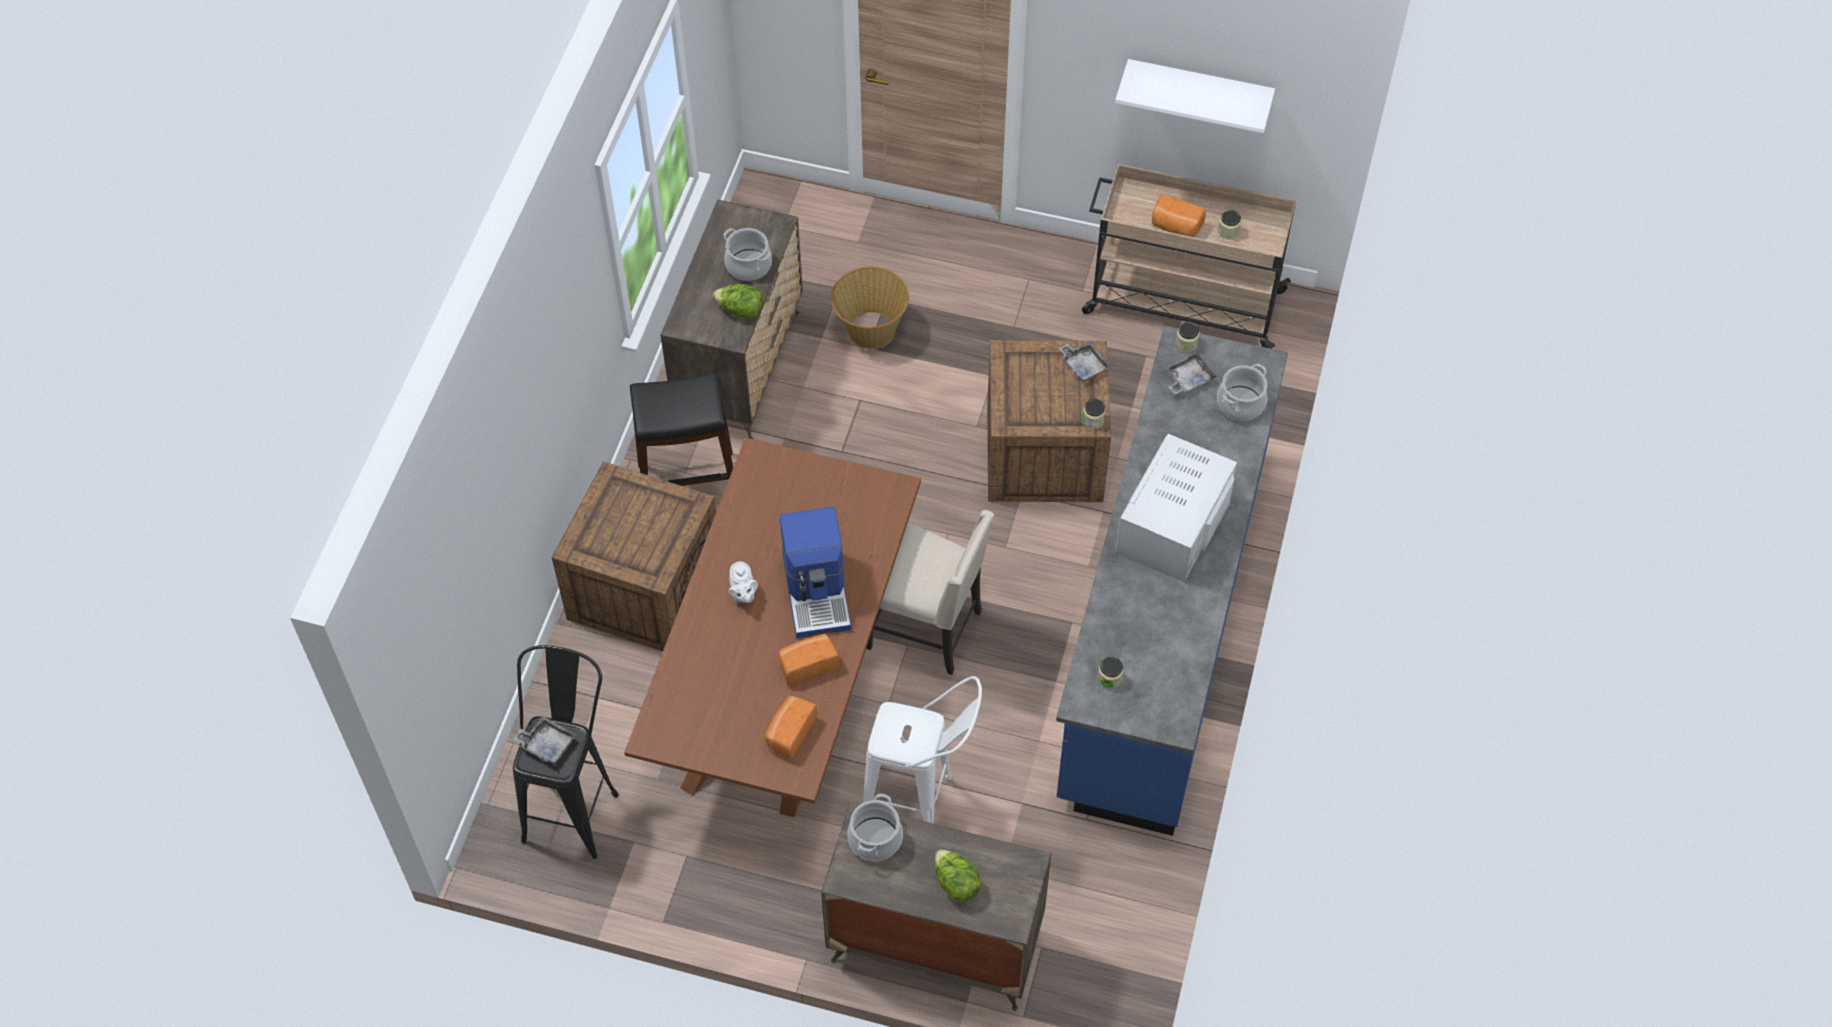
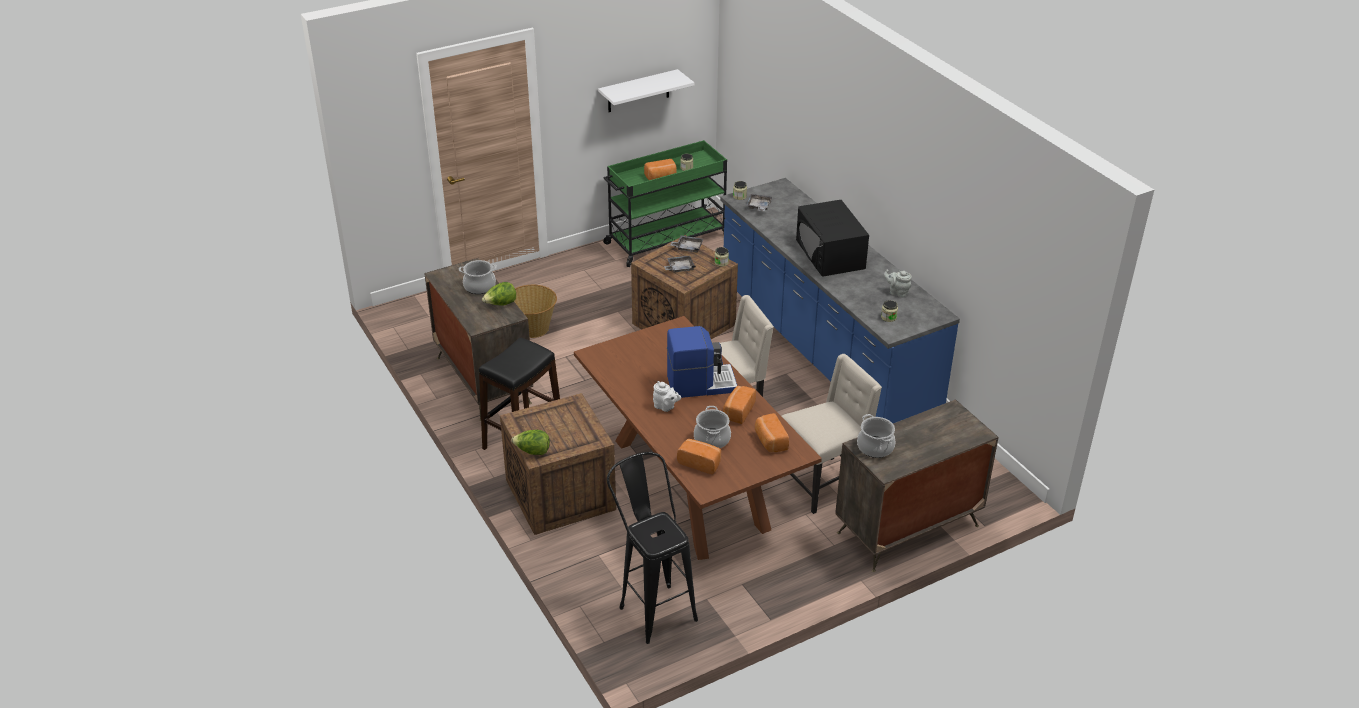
camera: 45 degrees left, 20 degrees down
grey tray [513,716,576,765] -> grey tray moved to [664,255,696,272]
coffee machine [780,507,851,638] -> coffee machine turned 45 degrees counterclockwise [667,326,737,398]
white stool [863,676,982,823] -> beige chair [781,354,882,514]
lettuce [935,849,981,902] -> lettuce moved to [511,430,550,455]
beige cart [1082,164,1296,349] -> green cart [603,140,727,267]
white microwave [1116,434,1237,582] -> black microwave [796,200,869,277]
cooking pot [1217,363,1267,421] -> cooking pot moved to [694,406,731,448]
none -> bread [677,439,721,474]
none -> grey teapot [884,270,912,298]

